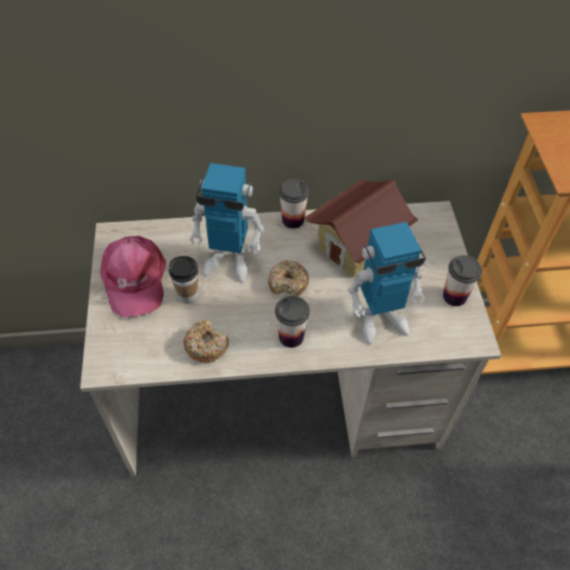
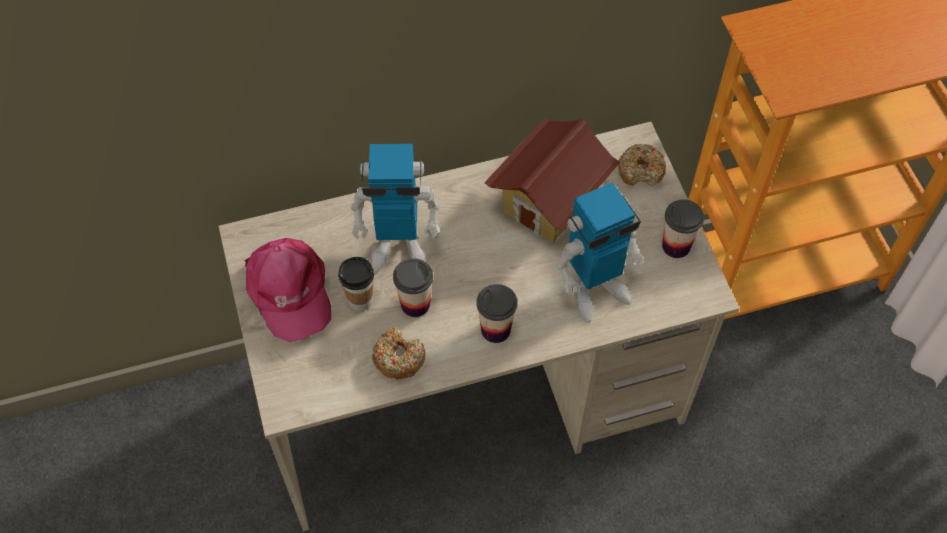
camera: 10 degrees left, 5 degrees up
donut [268,260,309,296] -> donut moved to [618,143,666,186]
cup [279,179,309,229] -> cup moved to [393,258,433,317]

